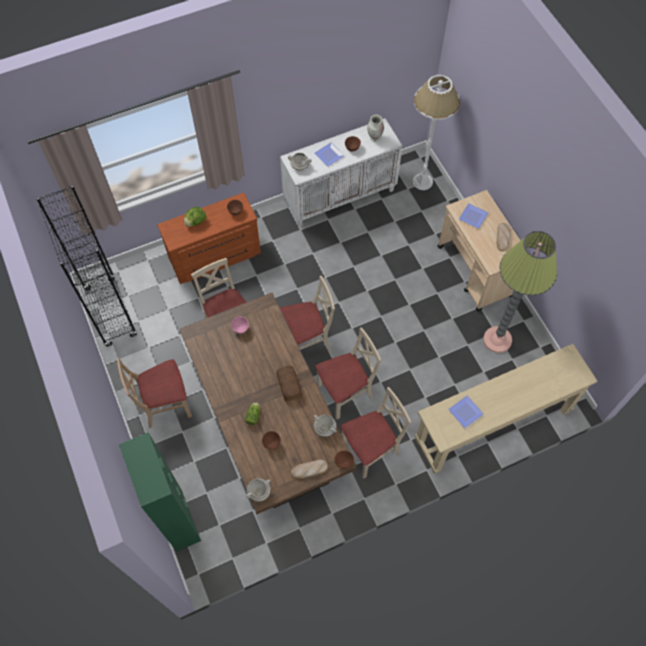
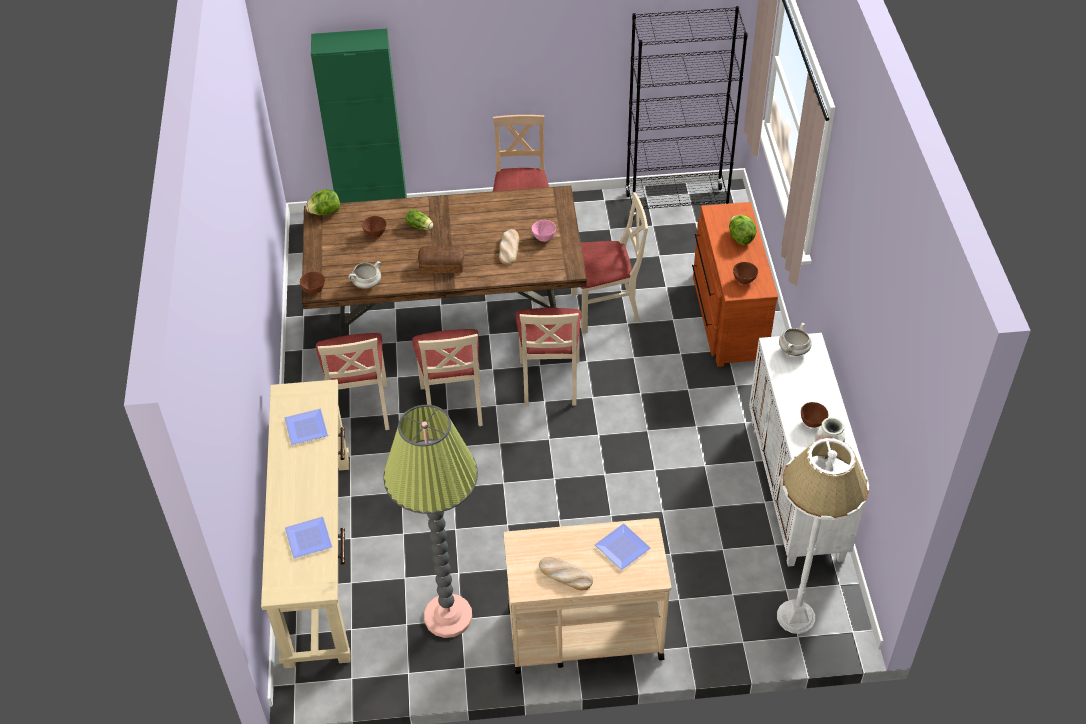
camera: 110 degrees right, 15 degrees down
white cooking pot [246,478,271,502] -> lettuce [306,189,340,215]
bread [291,460,328,478] -> bread moved to [499,229,520,264]
plate [314,142,344,167] -> plate moved to [285,517,333,558]

